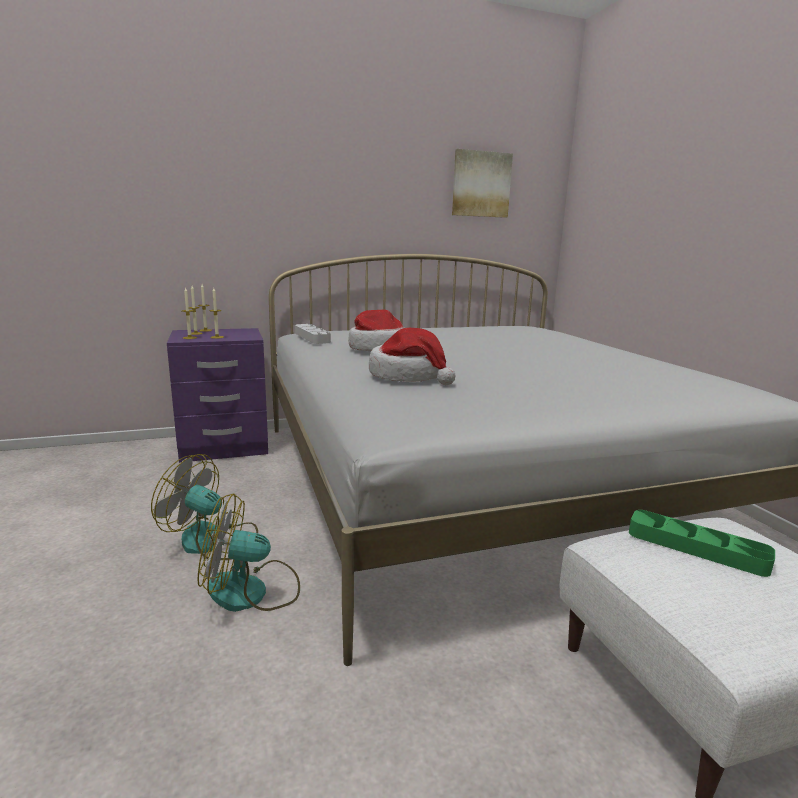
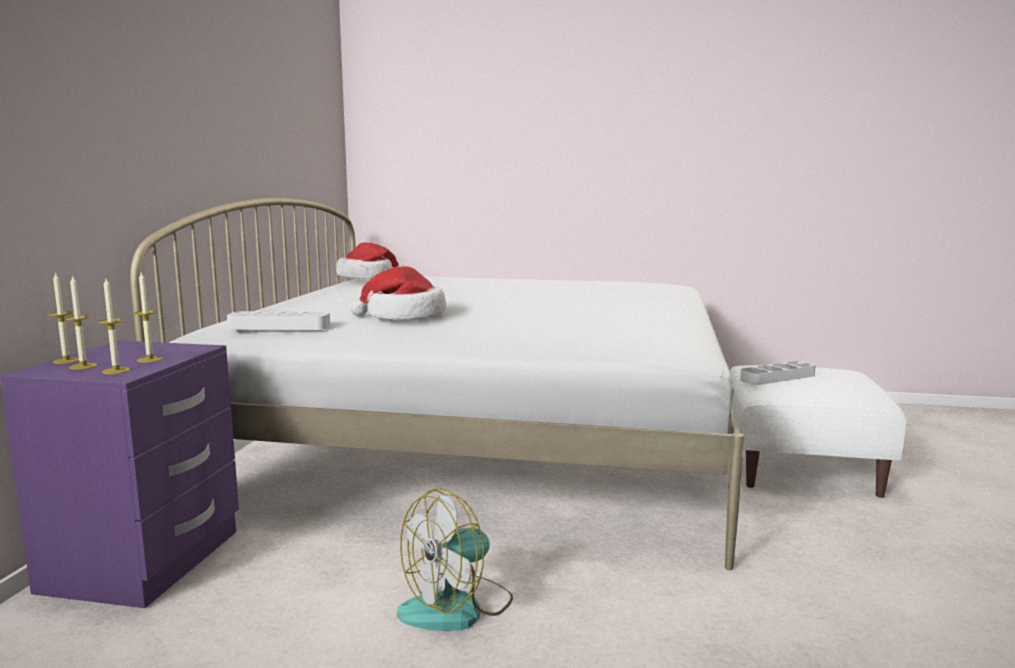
camera: 60 degrees left, 5 degrees down
fan [197,494,300,612] -> none
hat [369,327,455,385] -> hat moved to [336,242,403,279]
picture [452,149,513,218] -> none
green tray [629,510,775,577] -> grey tray [740,361,816,385]

